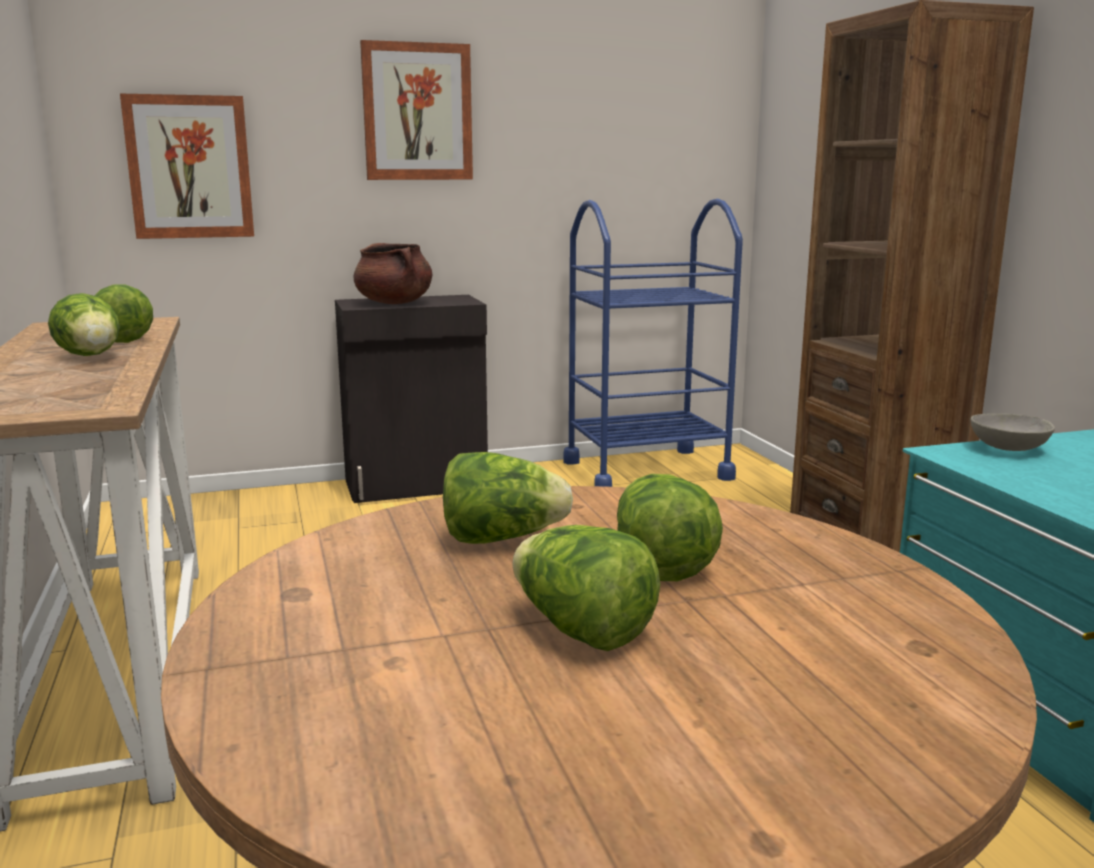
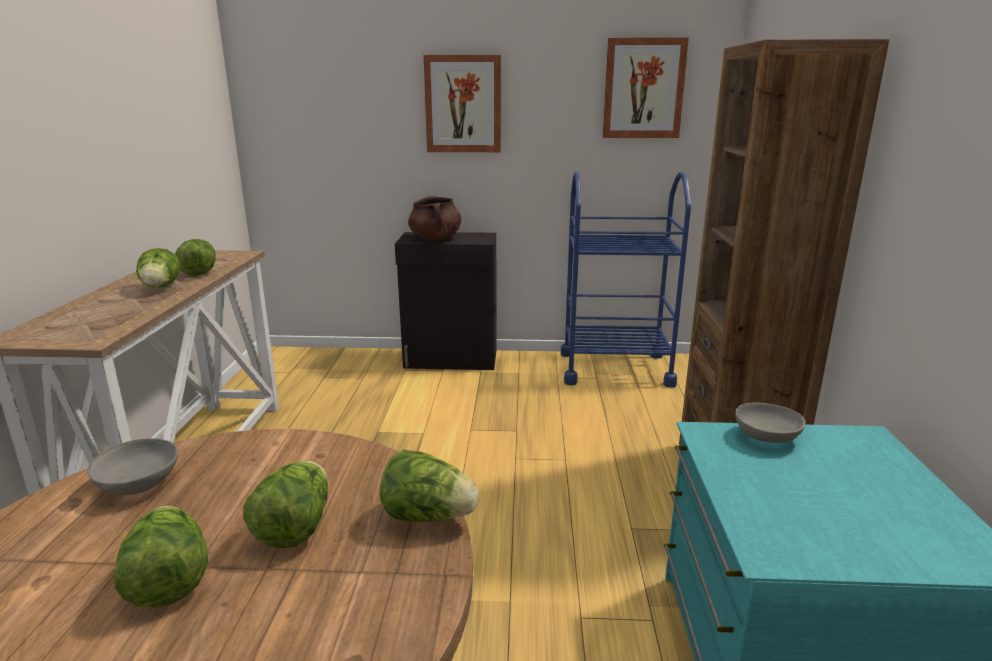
camera: 20 degrees right, 5 degrees up
picture [120,94,254,239] -> picture moved to [603,38,689,138]
lettuce [443,452,573,544] -> lettuce moved to [380,450,479,522]
none -> grey bowl [87,438,178,495]

